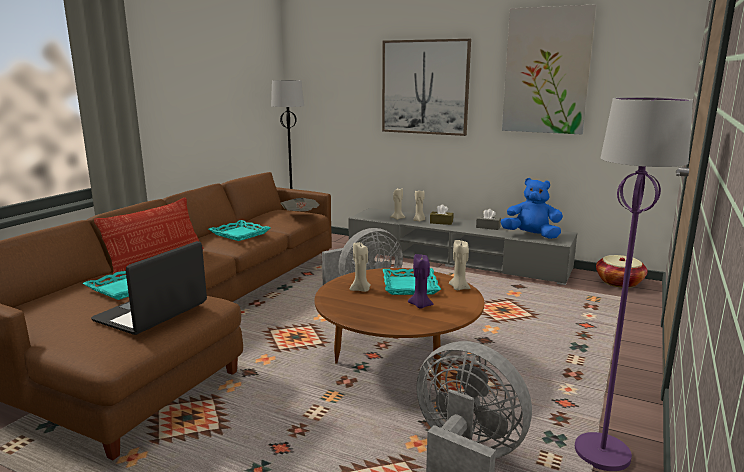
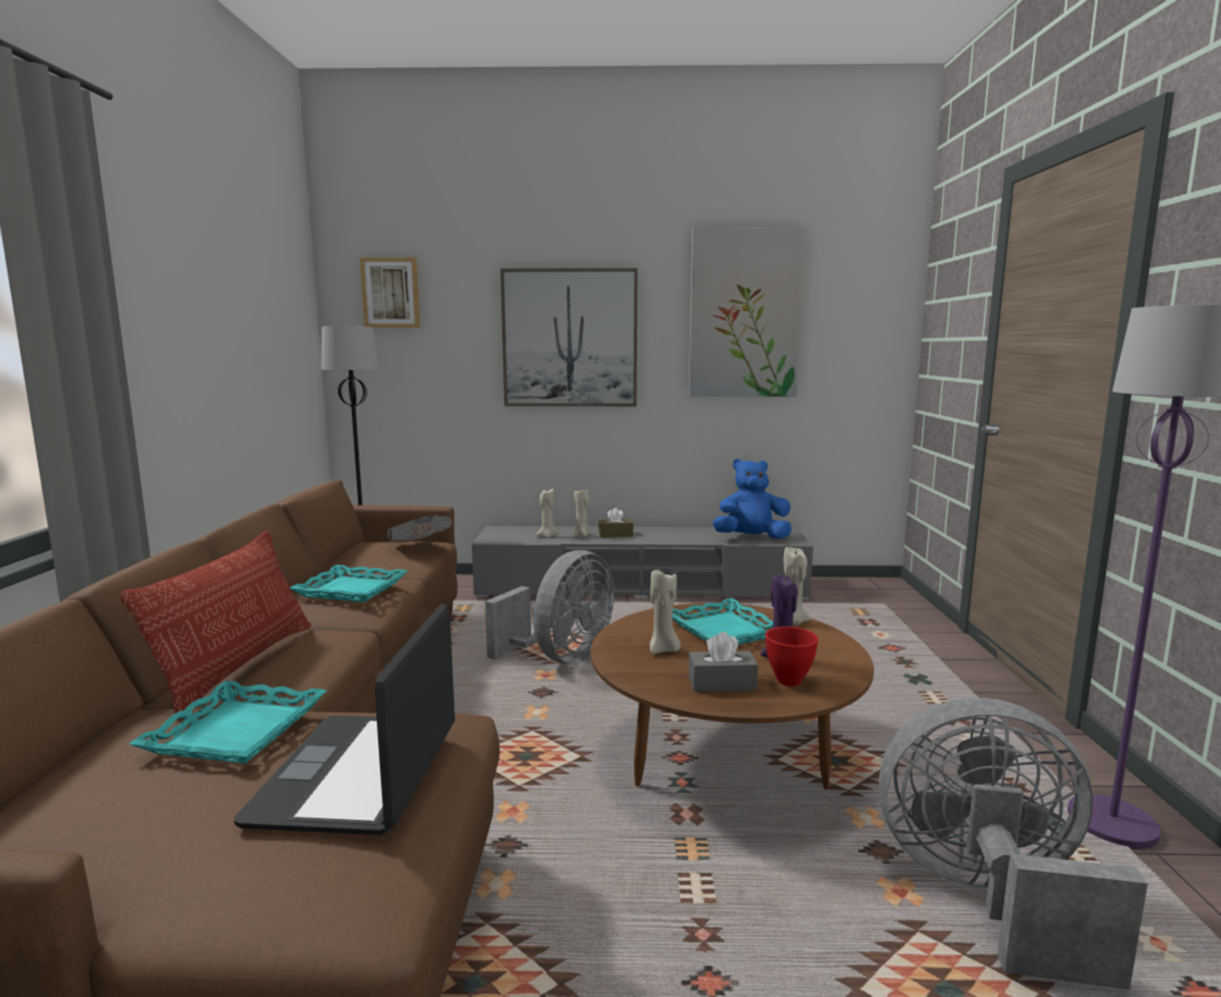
camera: 25 degrees left, 5 degrees down
grey tissue box [476,209,501,230] -> grey tissue box moved to [689,632,758,692]
basket [596,255,647,288] -> none
none -> picture [360,258,420,328]
none -> red bowl [765,626,818,686]

